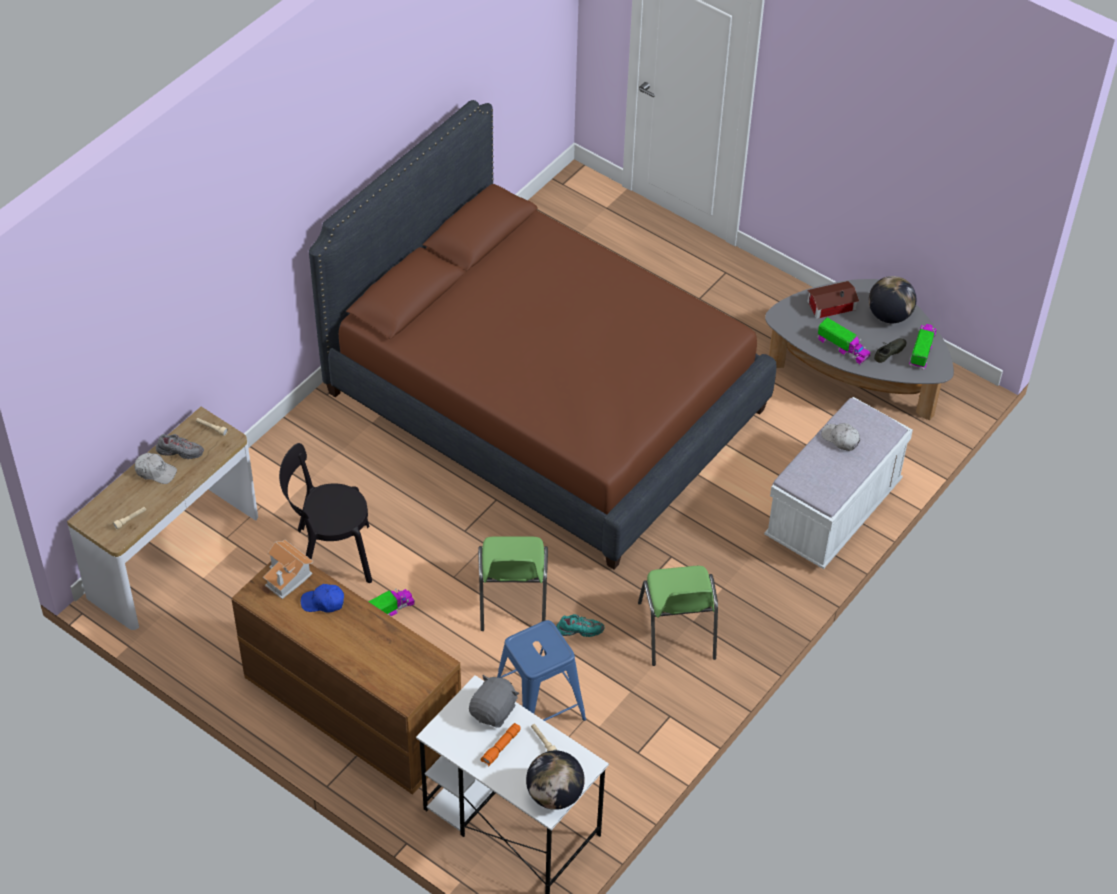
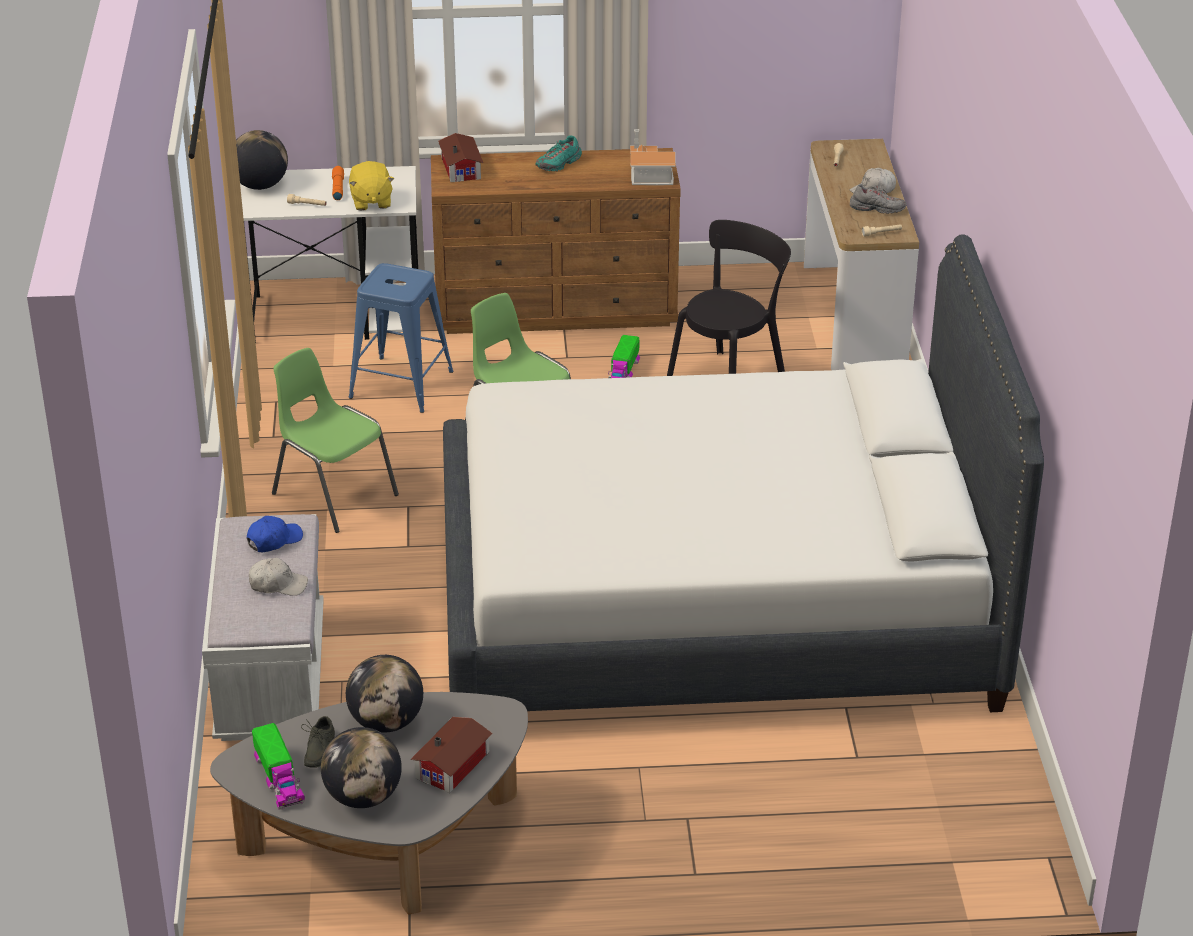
camera: 140 degrees right, 15 degrees down
grey shoe [156,434,204,459] -> grey shoe turned 135 degrees counterclockwise [850,184,907,214]
blue cap [301,584,344,612] -> blue cap moved to [247,516,303,552]
brown bed [309,100,776,569] -> white bed [443,234,1044,712]
grey plush toy [469,675,519,728] -> yellow plush toy [349,161,394,211]
turquoise shoe [556,614,604,637] -> turquoise shoe moved to [535,135,582,172]
toy truck [818,318,871,365] -> globe [346,655,423,733]
none -> toy house [438,133,483,182]

